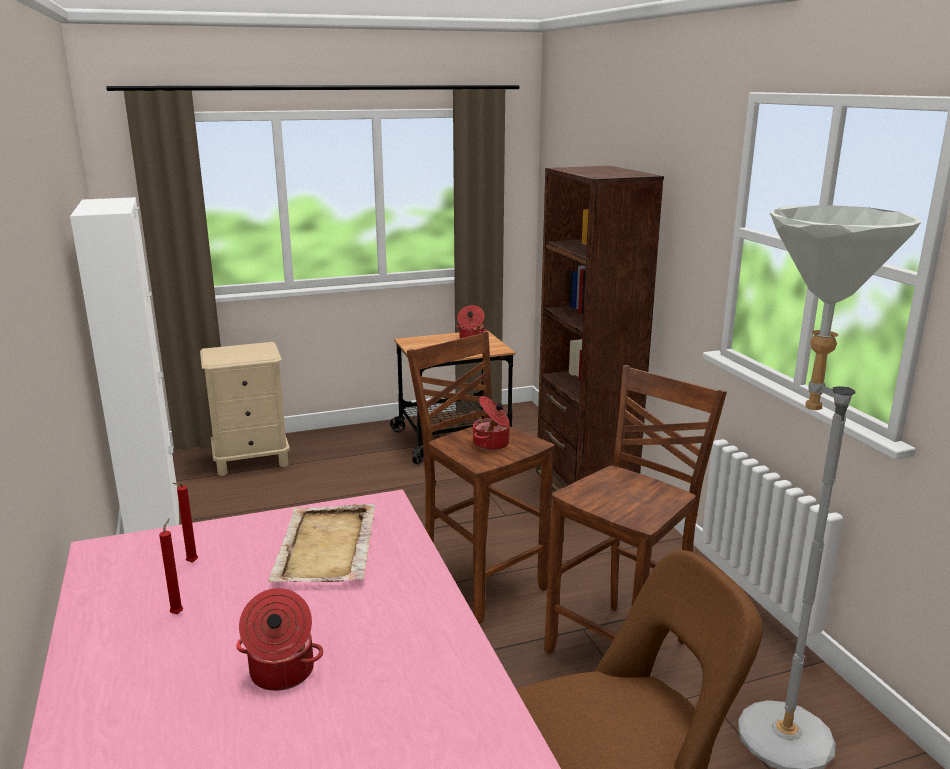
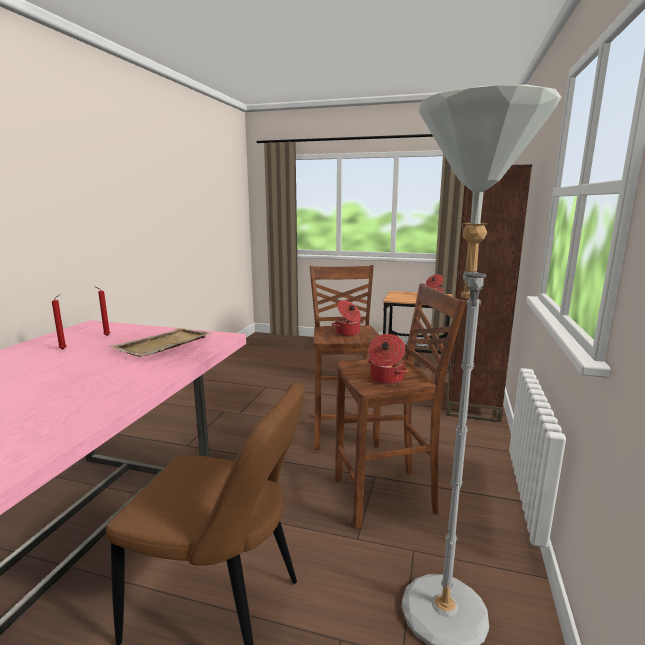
camera: 35 degrees right, 5 degrees down
white cabinet [70,197,179,534] -> none
beige nightstand [200,342,290,476] -> none
cooking pot [236,588,323,691] -> cooking pot moved to [368,334,408,385]

